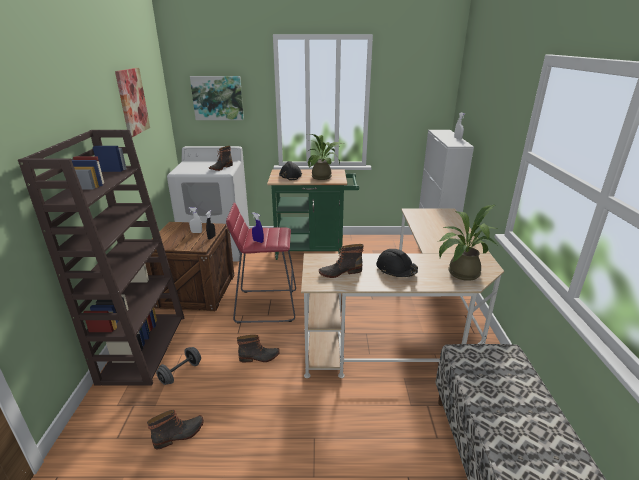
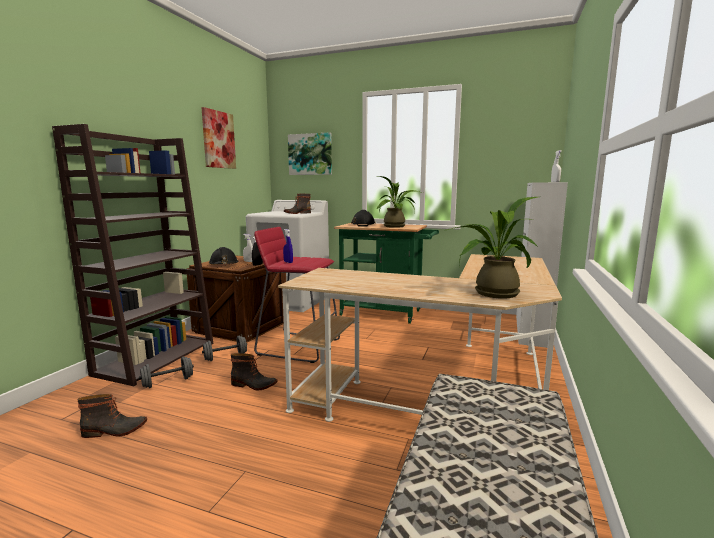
camera: 20 degrees right, 15 degrees down
boot [319,244,363,278] -> none
black hard hat [376,249,418,277] -> black hard hat moved to [209,247,238,265]
none -> grey dumbbell [202,335,247,361]

